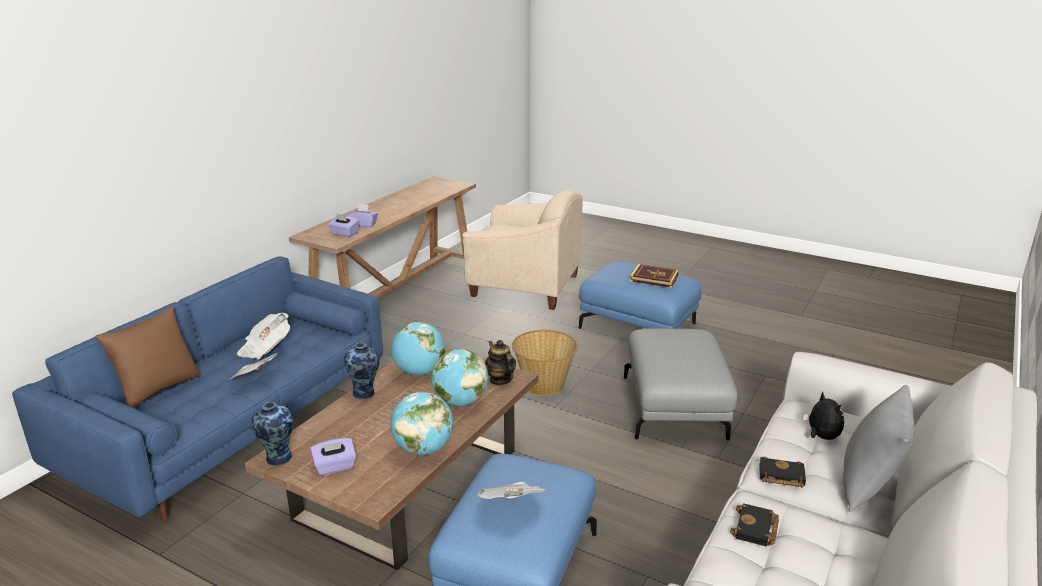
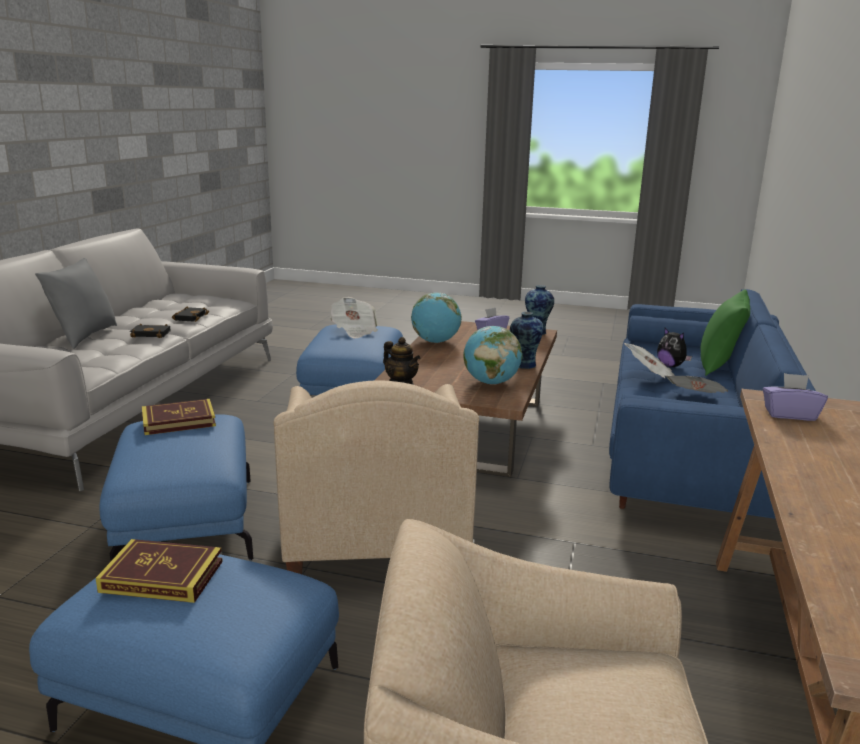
camera: 165 degrees right, 5 degrees down
brown pillow [95,306,202,408] -> green pillow [701,290,750,376]
purple tissue box [347,204,378,228] -> none
globe [431,349,488,406] -> none
basket [512,330,578,396] -> beige armchair [274,380,479,574]
grey ottoman [624,328,737,441] -> blue ottoman [100,414,253,561]
plush toy [803,392,844,440] -> plush toy moved to [657,328,692,367]
none -> book [142,399,216,435]

